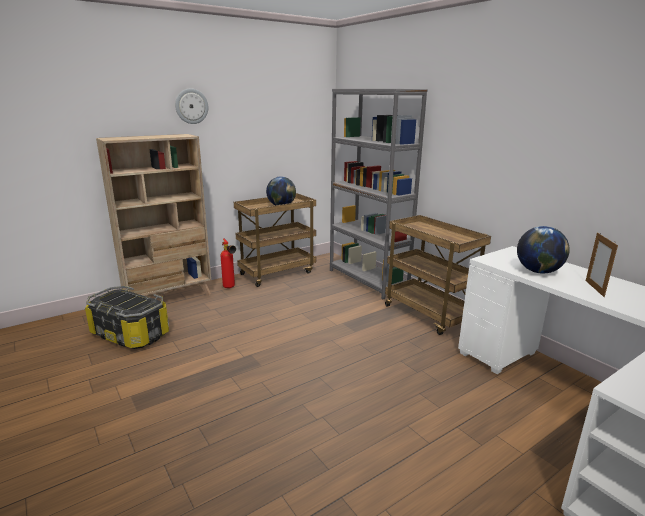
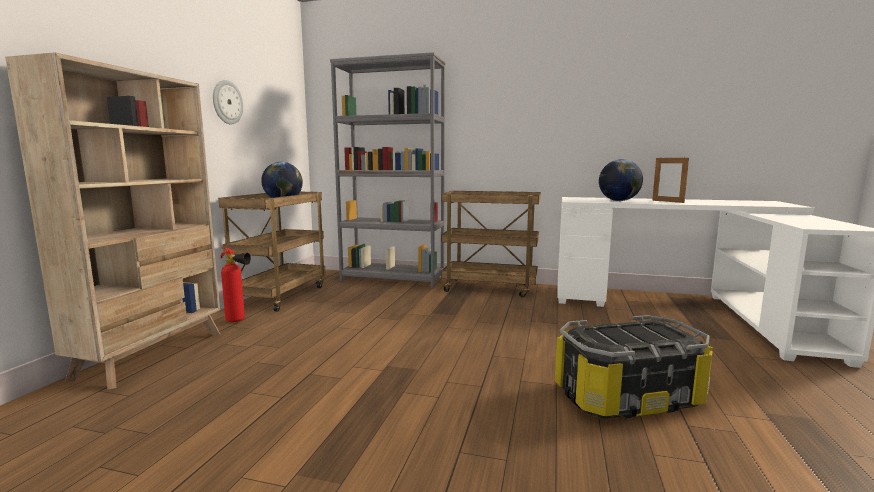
camera: 40 degrees left, 10 degrees down
storage box [85,286,169,349] -> storage box moved to [555,315,713,419]
wall clock [175,89,208,124] -> wall clock moved to [213,80,243,124]

